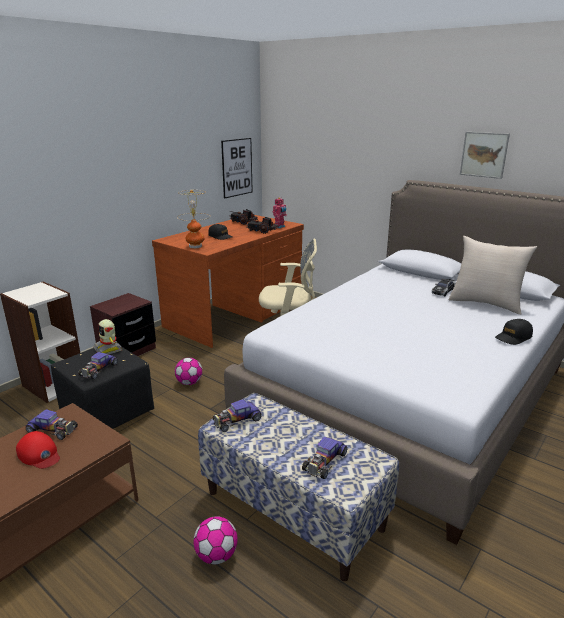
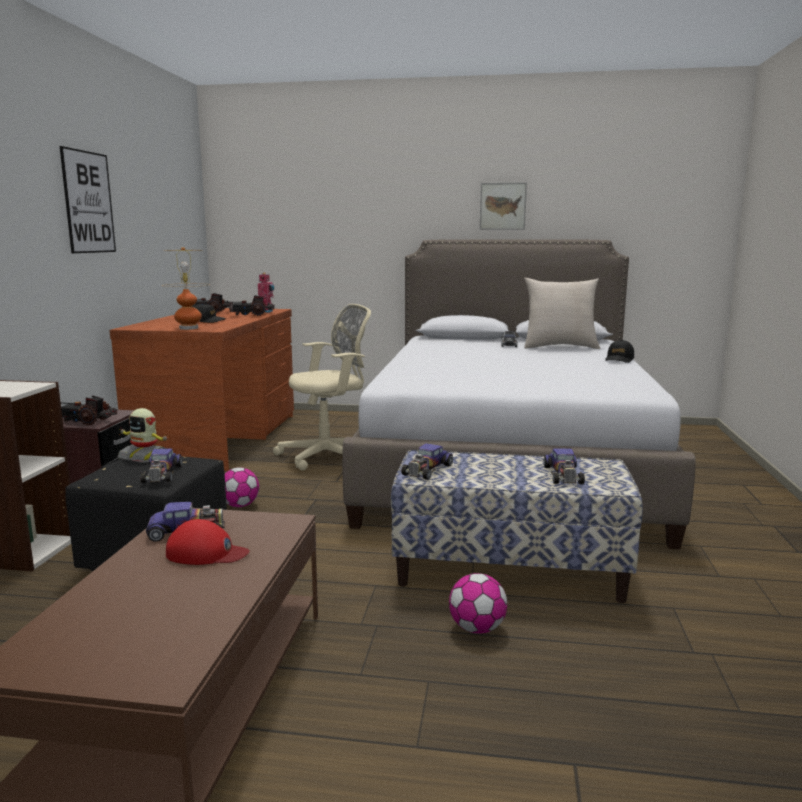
camera: 30 degrees left, 10 degrees down
picture [221,138,253,198] -> picture moved to [60,146,116,253]
none -> toy truck [61,395,118,426]

